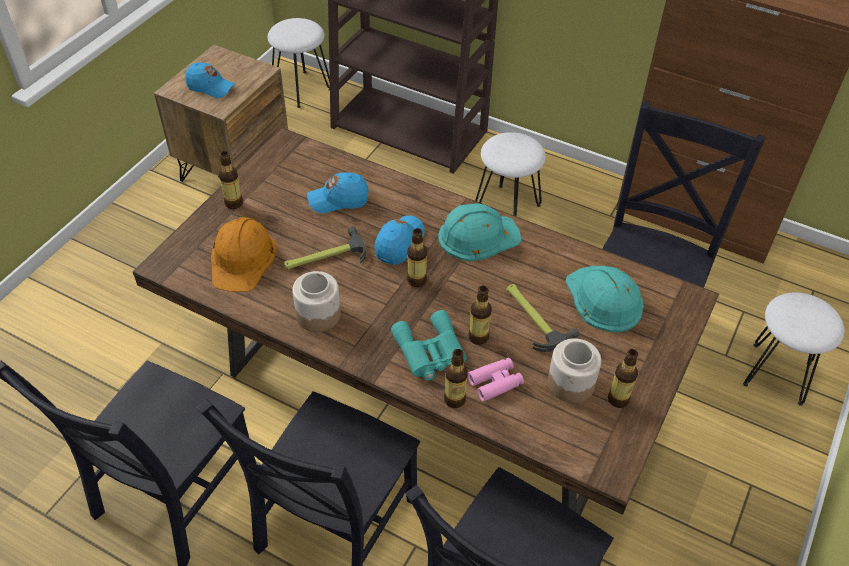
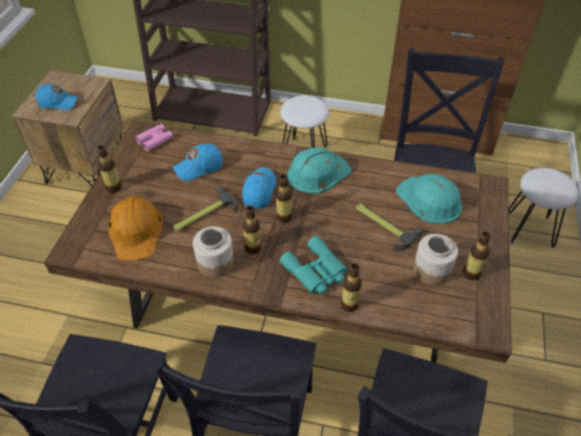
camera: 15 degrees left, 0 degrees up
white stool [268,18,330,108] -> none
pink binoculars [467,358,524,402] -> pink binoculars moved to [135,124,173,151]
bottle [468,286,492,345] -> bottle moved to [243,206,261,254]

